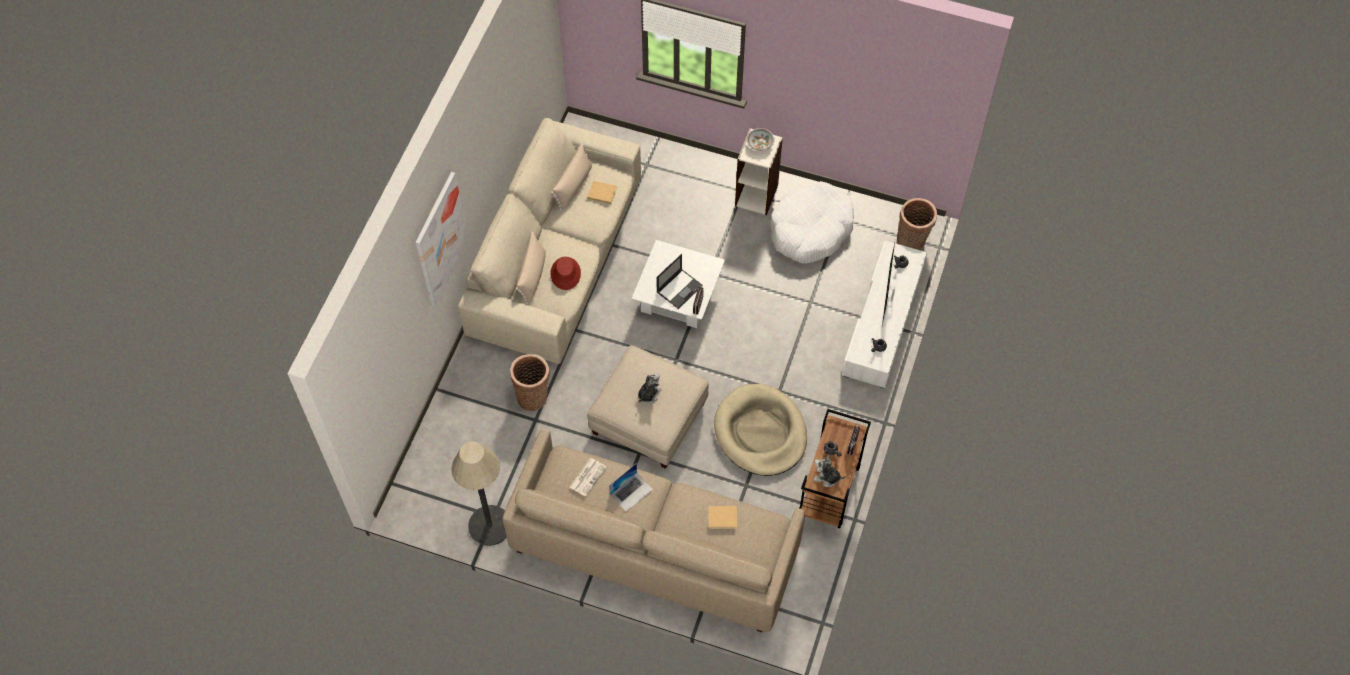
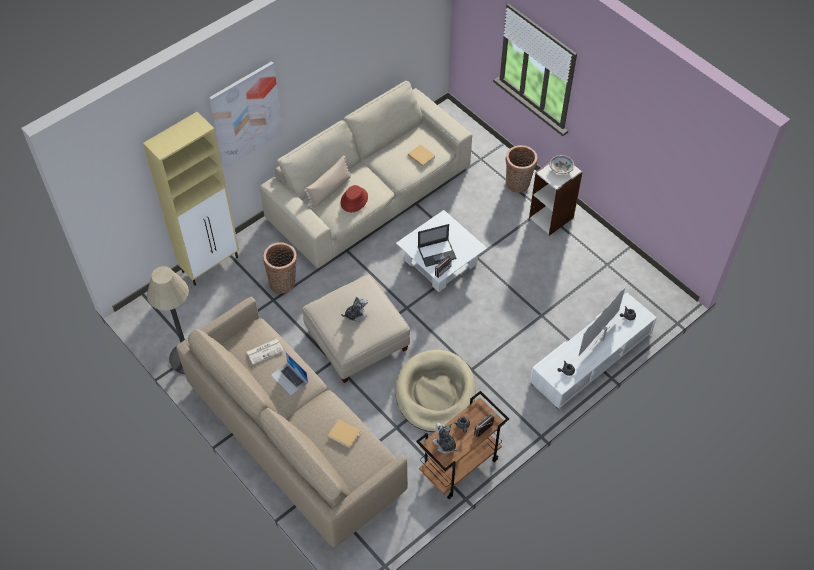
camera: 30 degrees right, 5 degrees down
beige pillow [551,144,592,211] -> none
laptop [609,463,653,512] -> laptop turned 60 degrees clockwise [271,353,308,396]
white dog bed [771,181,854,264] -> none
basket [897,198,937,250] -> basket moved to [505,145,537,193]
none -> beige cabinet [143,112,239,285]

